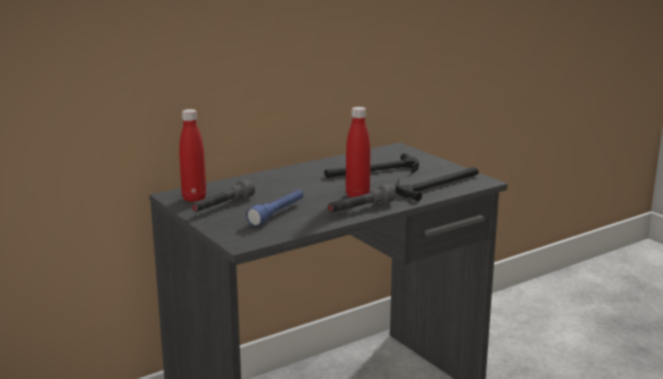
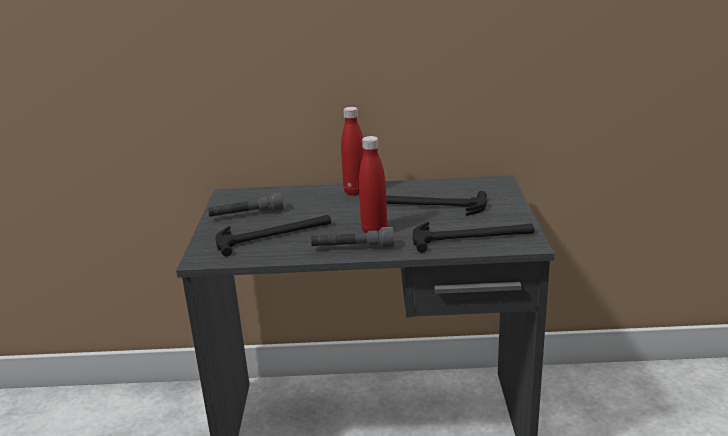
camera: 35 degrees right, 5 degrees up
red bottle [179,109,206,202] -> red bottle moved to [341,107,364,196]
blue flashlight [246,190,303,226] -> hammer [215,215,331,256]

